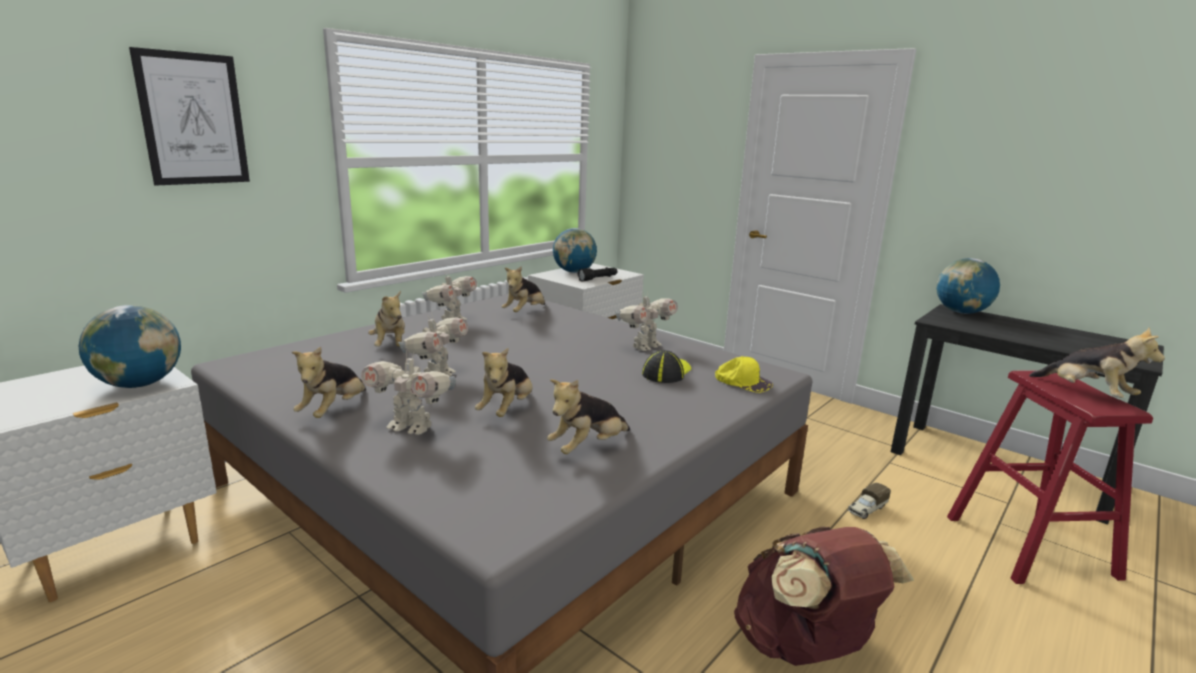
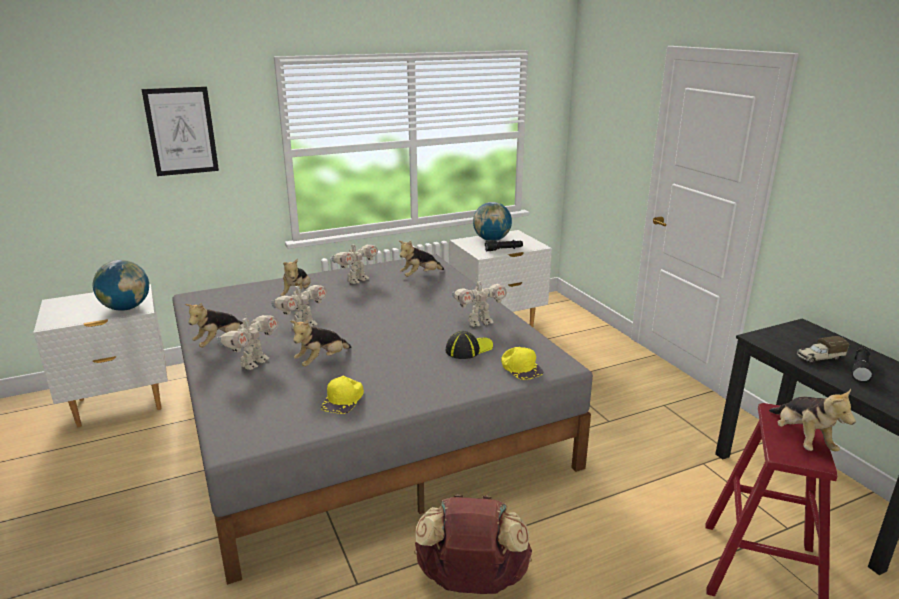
camera: 25 degrees right, 5 degrees up
toy robot [361,350,456,435] -> toy robot turned 105 degrees counterclockwise [217,313,279,370]
plush toy [547,379,630,454] -> yellow cap [321,375,364,414]
toy truck [848,483,891,519] -> toy truck moved to [796,336,849,363]
globe [936,258,1000,314] -> none
none -> black flashlight [852,347,873,383]

